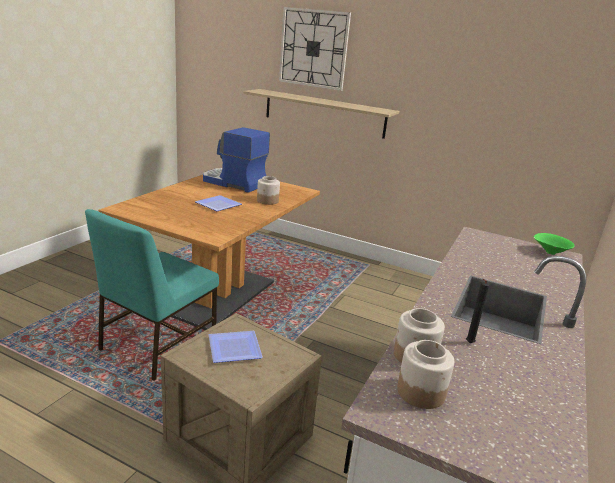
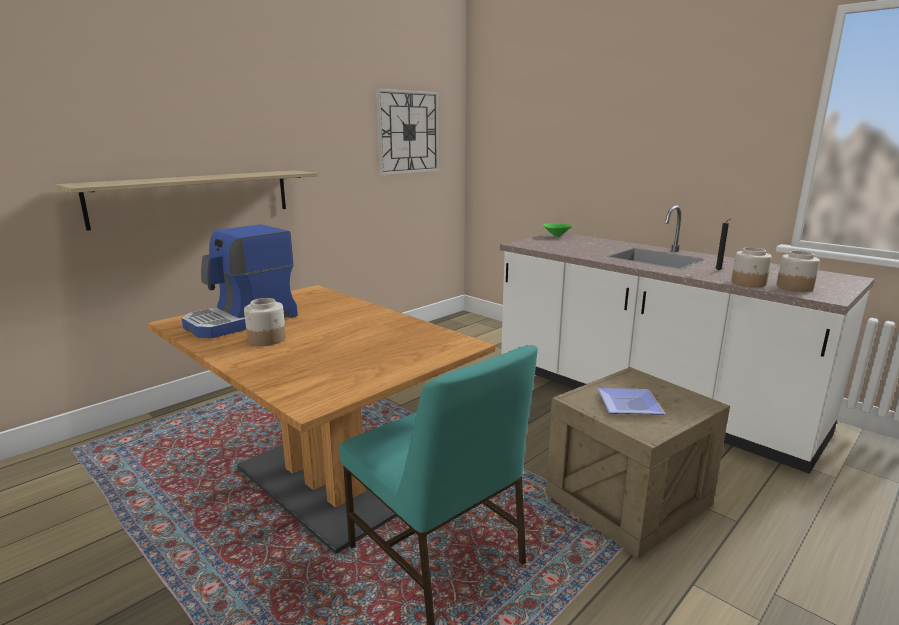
camera: 70 degrees left, 5 degrees down
plate [195,195,242,211] -> none
jar [257,176,280,205] -> jar moved to [244,298,286,346]
wall clock [279,7,351,91] -> wall clock moved to [376,88,439,175]

